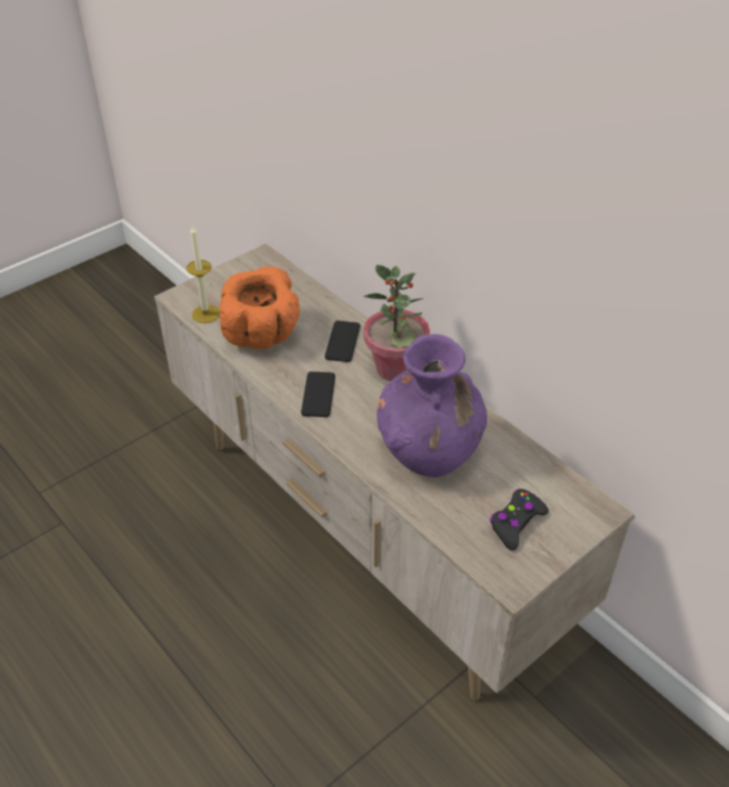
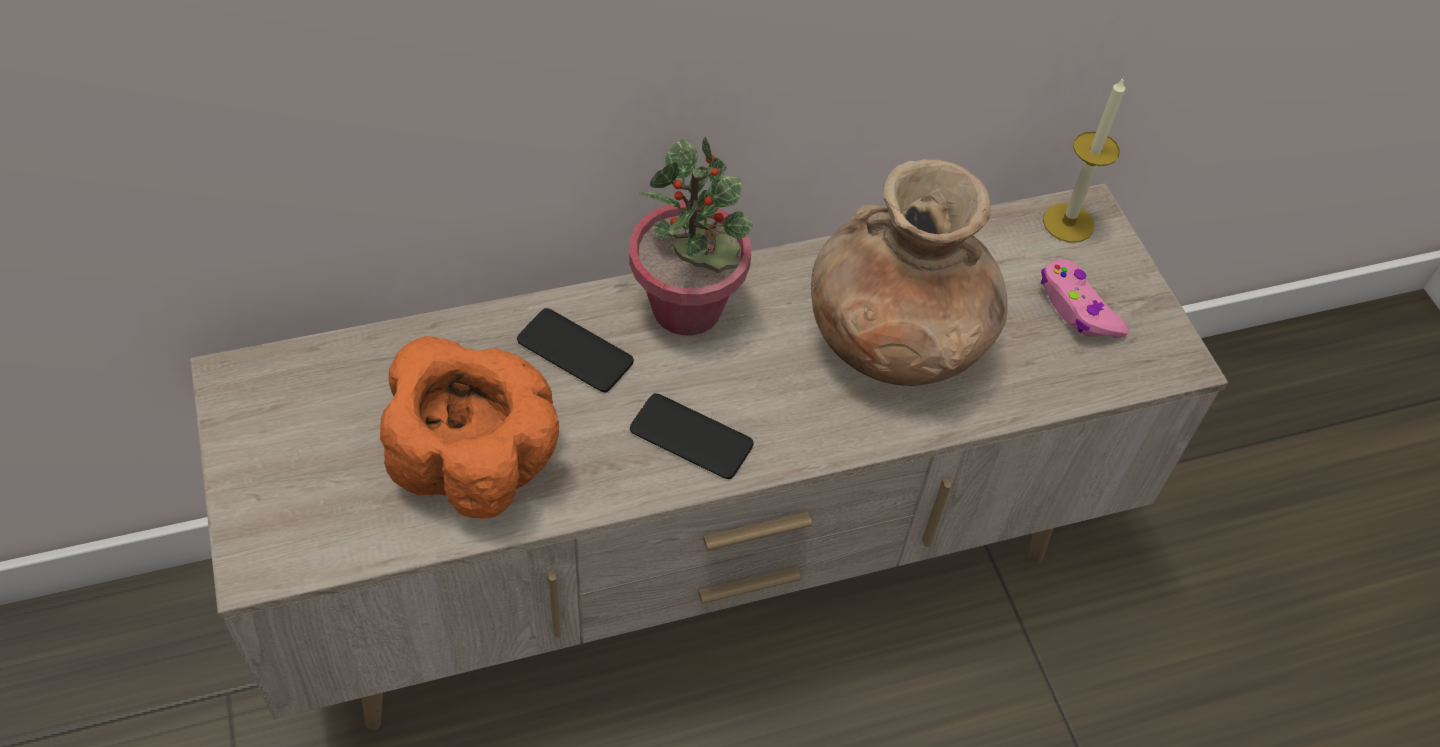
camera: 70 degrees left, 10 degrees up
candle [186,224,220,323] -> candle moved to [1043,77,1125,243]
purple vase [377,334,487,477] -> brown vase [811,159,1008,386]
black game controller [490,489,549,551] -> pink game controller [1041,259,1129,338]

